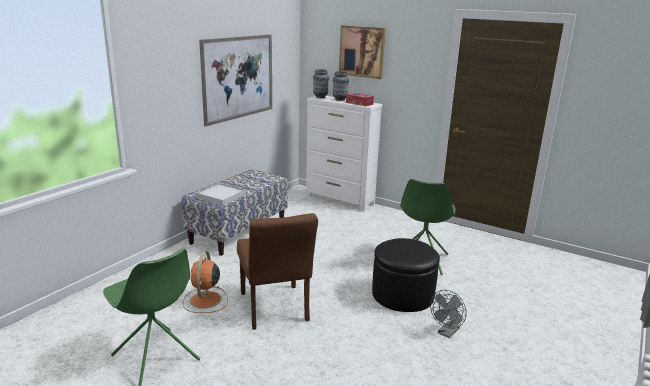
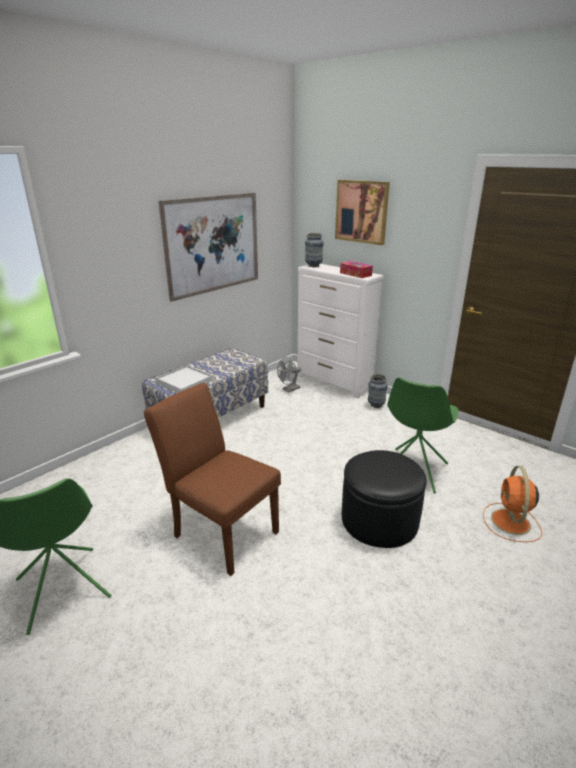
camera: 10 degrees right, 5 degrees up
orange fan [183,251,228,313] -> orange fan moved to [483,466,542,542]
brown chair [237,213,318,330] -> brown chair turned 135 degrees clockwise [144,383,281,576]
vase [333,71,349,101] -> vase moved to [368,374,388,408]
grey fan [430,290,467,338] -> grey fan moved to [277,357,301,393]

